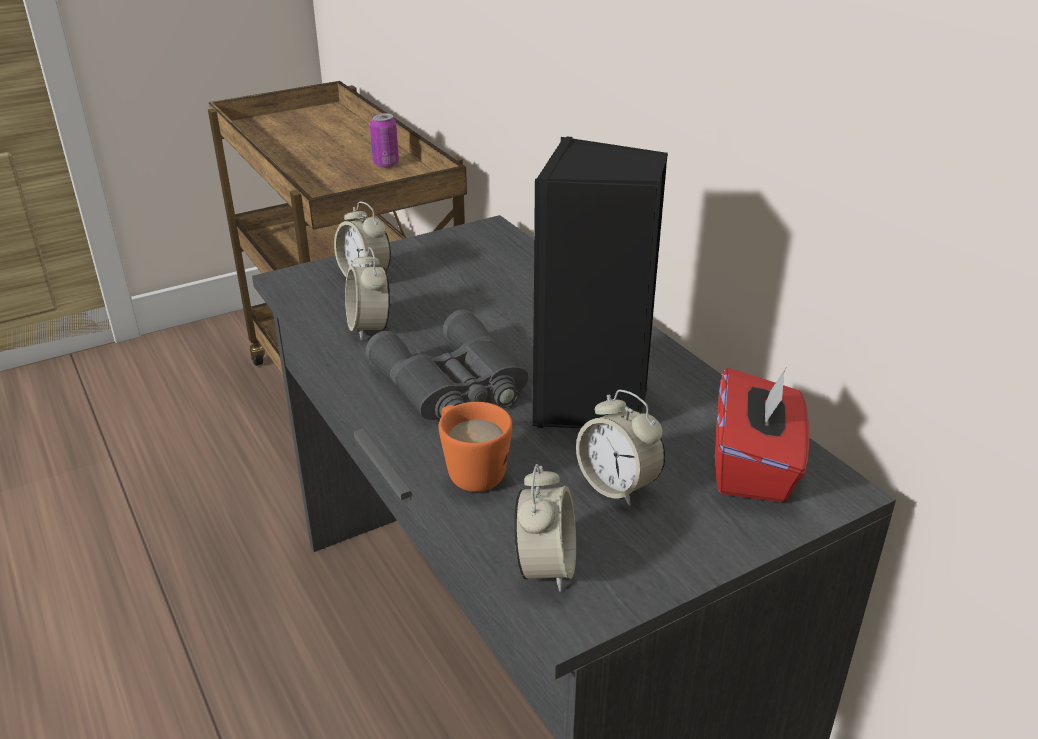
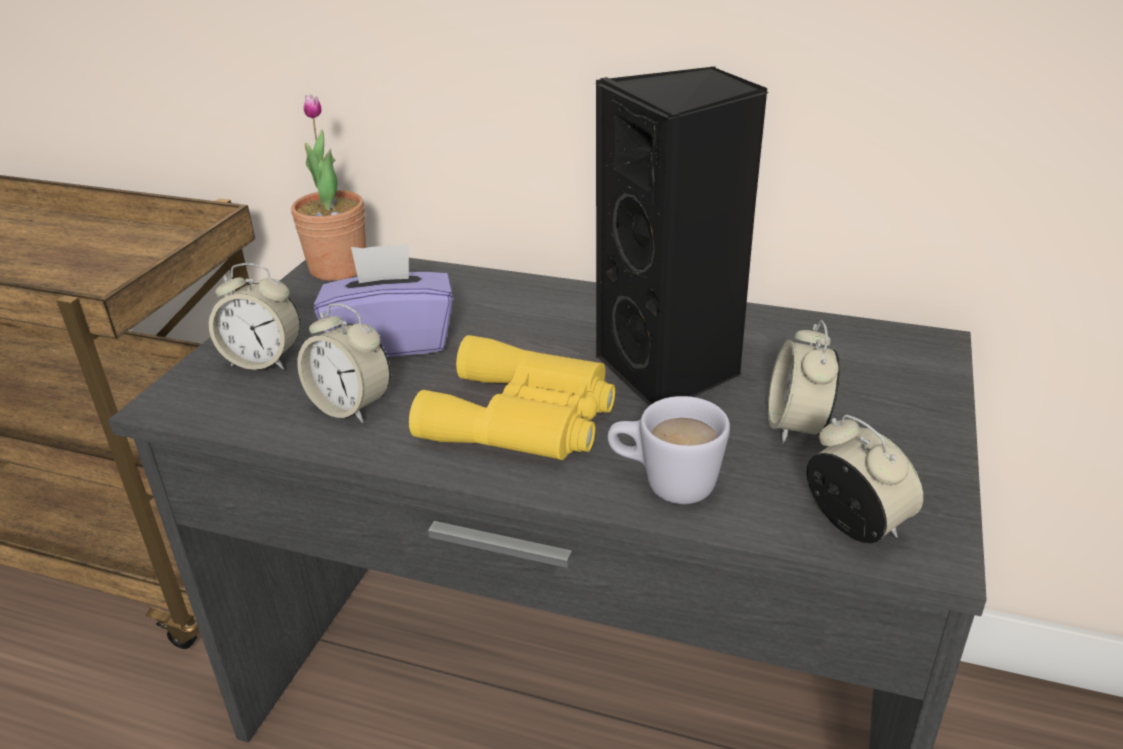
camera: 40 degrees left, 0 degrees up
grey binoculars [366,309,528,420] -> yellow binoculars [409,335,615,460]
can [370,113,399,168] -> none
orange mug [439,402,513,492] -> white mug [608,396,730,504]
alarm clock [576,390,665,506] -> alarm clock turned 90 degrees clockwise [768,320,840,444]
red tissue box [715,368,809,503] -> none
none -> potted plant [291,94,366,281]
none -> purple tissue box [314,243,453,357]

